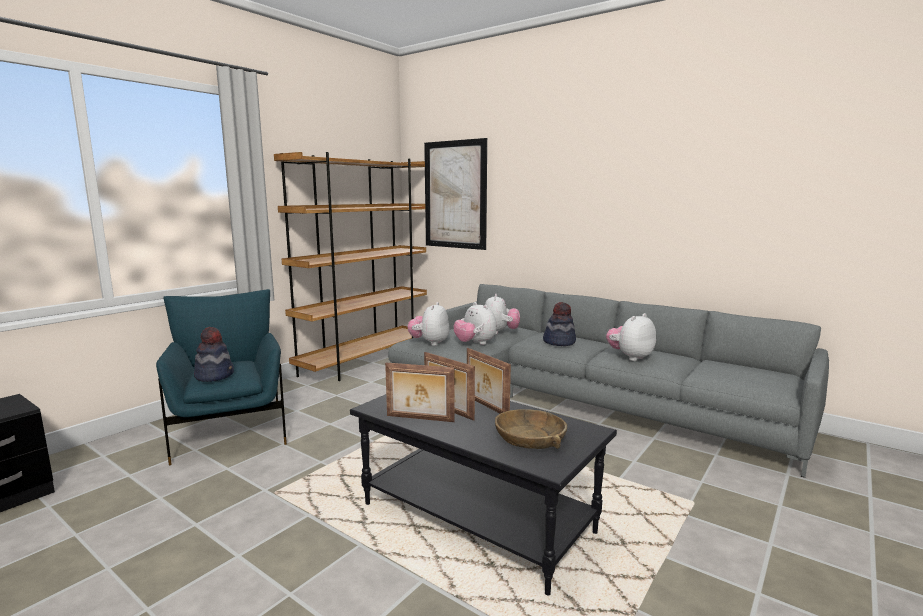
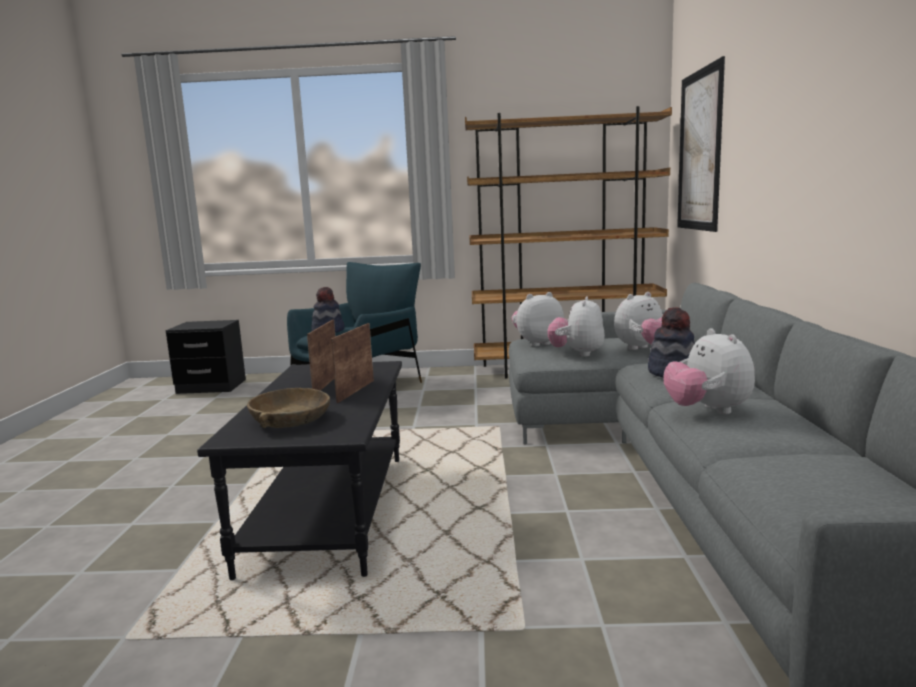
camera: 55 degrees right, 0 degrees up
picture frame [385,363,455,422] -> none
plush toy [606,313,656,361] -> plush toy turned 120 degrees counterclockwise [663,328,755,414]

